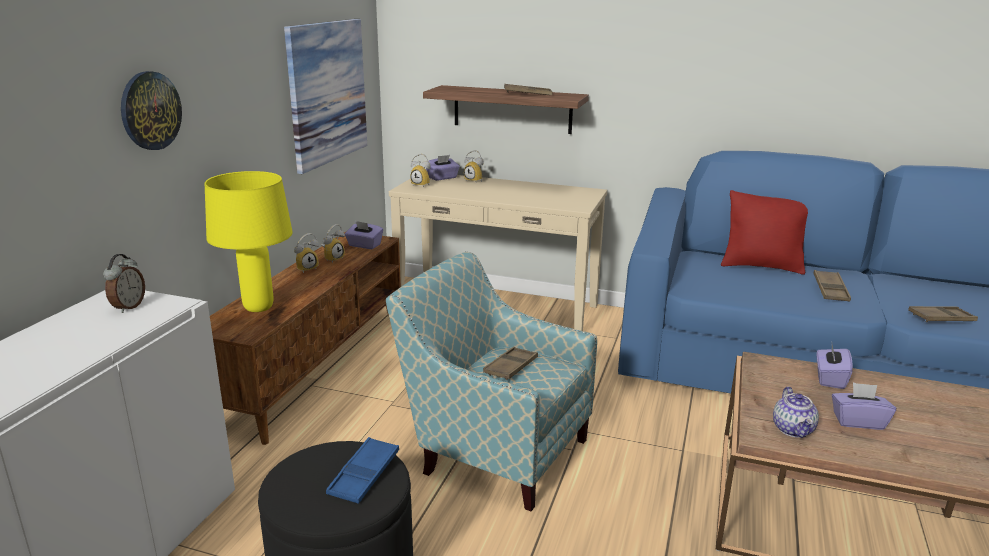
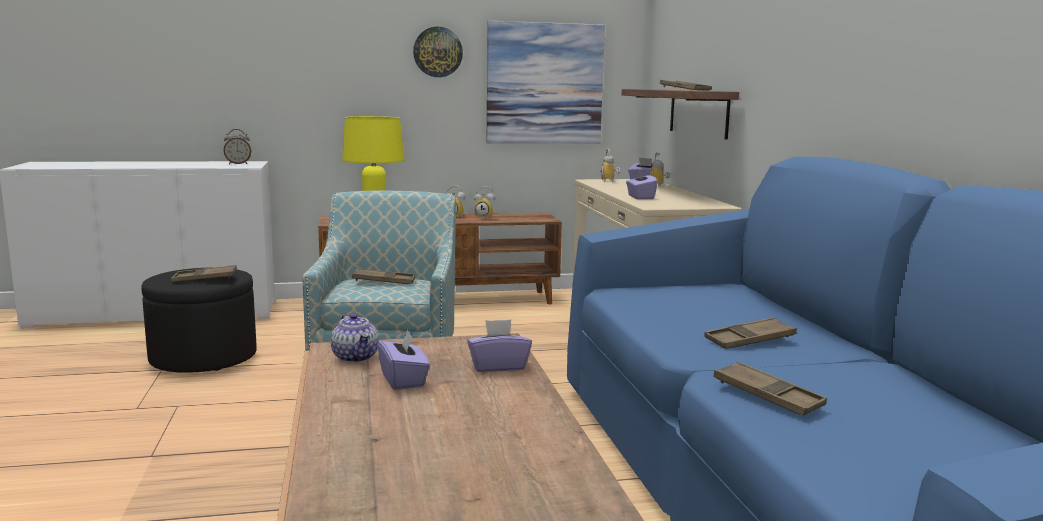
camera: 60 degrees right, 10 degrees down
wall clock [121,71,182,150] -> wall clock moved to [413,27,463,77]
blue tray [326,437,399,504] -> brown tray [171,265,237,282]
purple tissue box [345,221,383,249] -> purple tissue box moved to [626,169,658,199]
red pillow [721,190,808,275] -> none
teapot [773,387,819,438] -> teapot turned 90 degrees counterclockwise [331,313,379,363]

